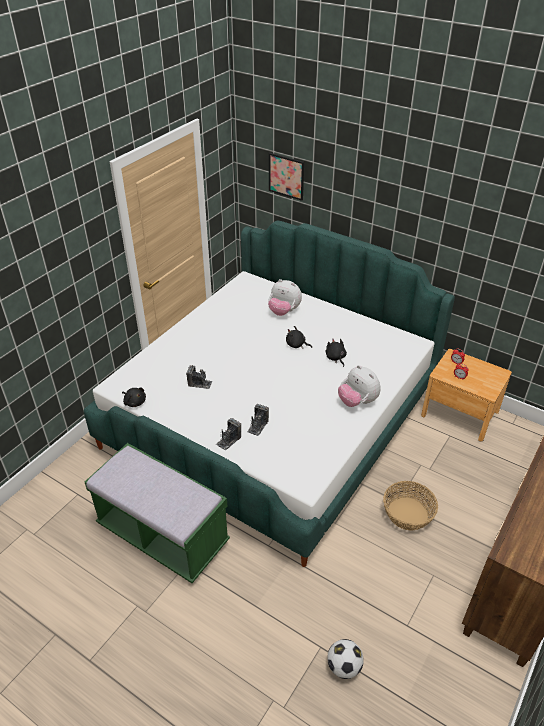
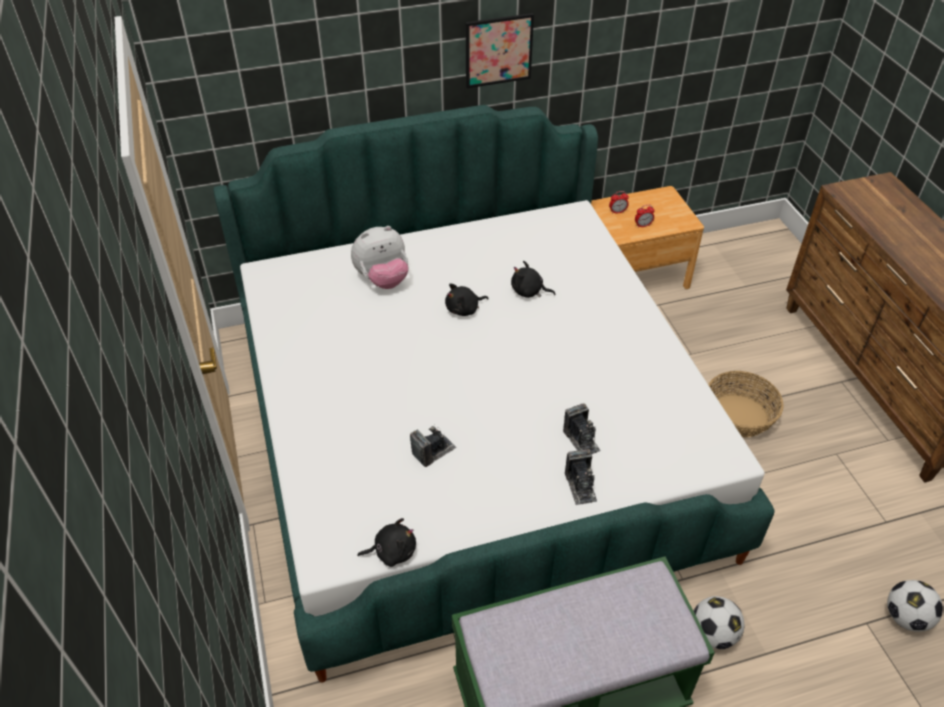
camera: 50 degrees left, 5 degrees up
picture [269,153,304,201] -> picture moved to [466,13,534,88]
plush toy [338,365,381,407] -> none
none -> football [694,596,744,649]

